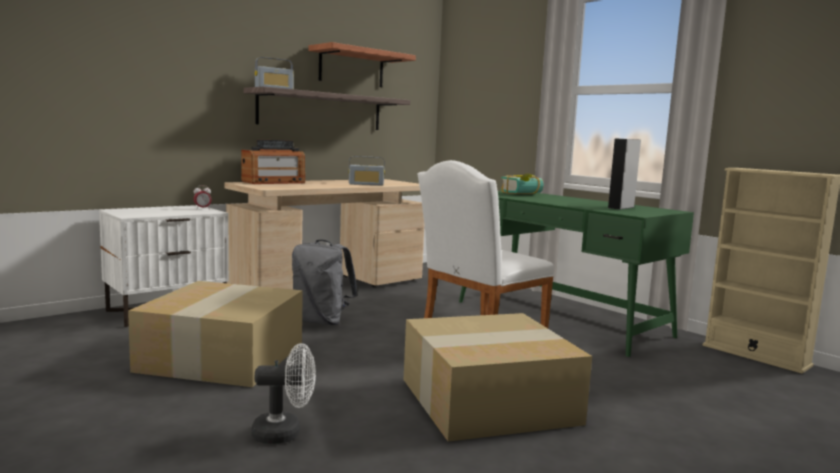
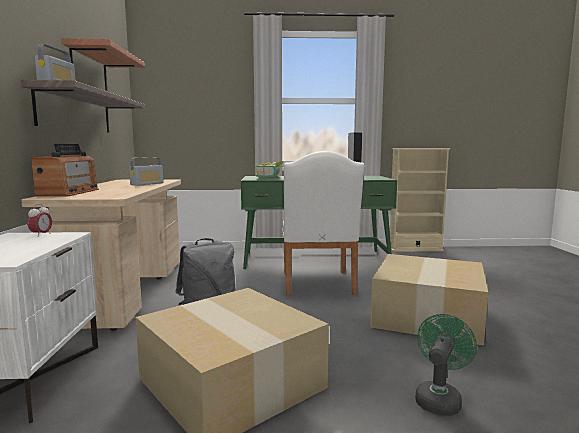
camera: 50 degrees left, 0 degrees up
white fan [251,343,316,444] -> green fan [415,314,477,416]

